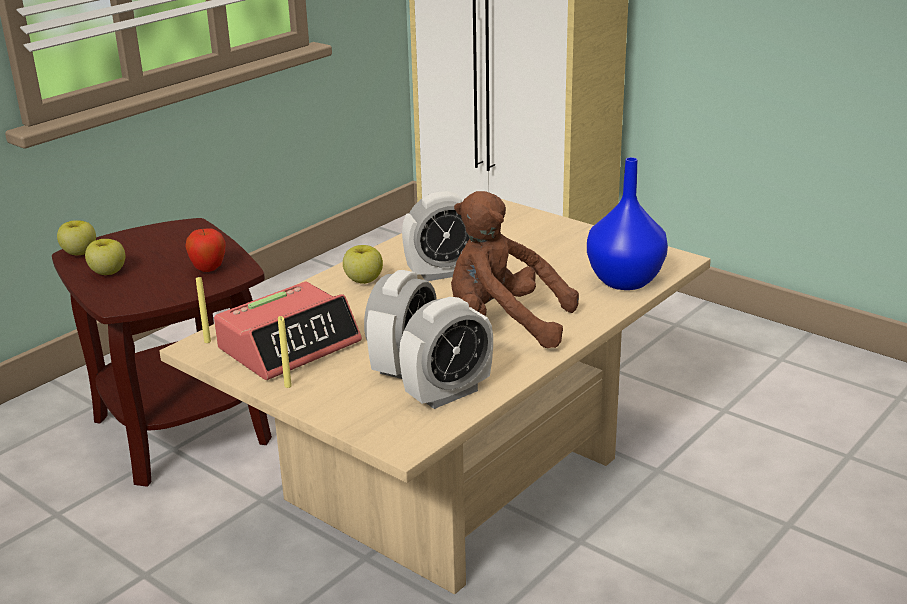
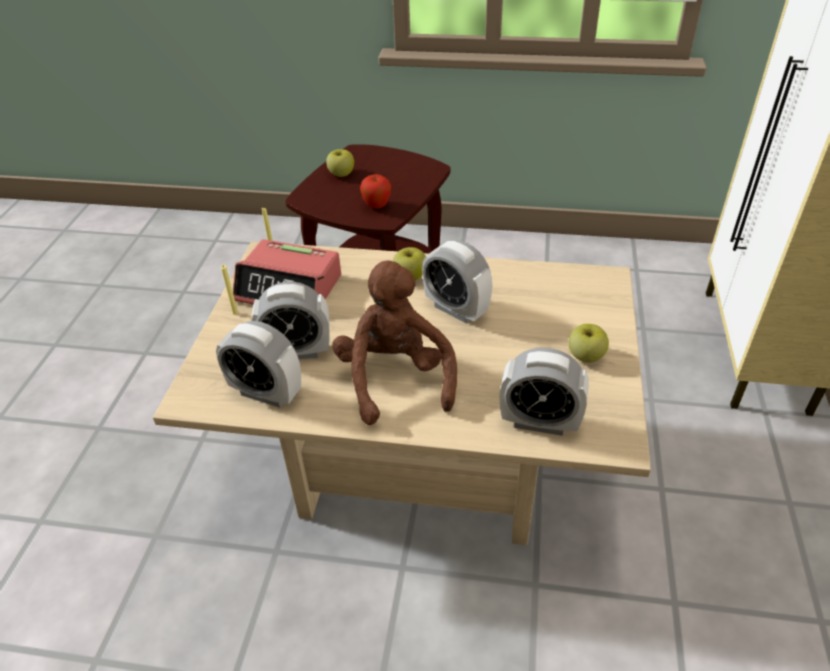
camera: 60 degrees right, 15 degrees up
apple [57,220,96,255] -> apple moved to [568,324,609,363]
blue vase [587,157,668,290] -> alarm clock [500,348,589,436]

